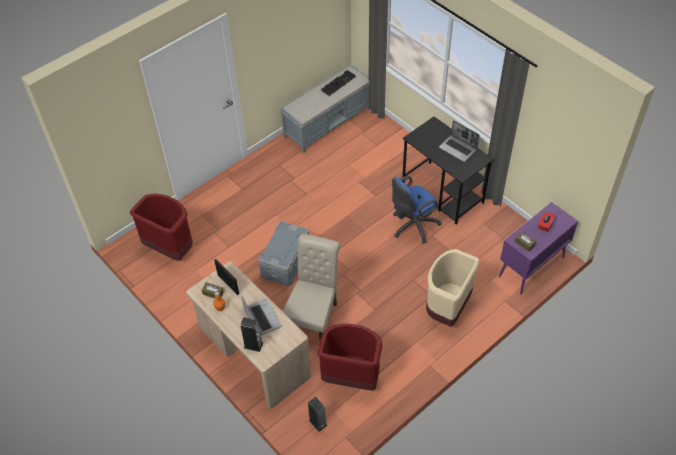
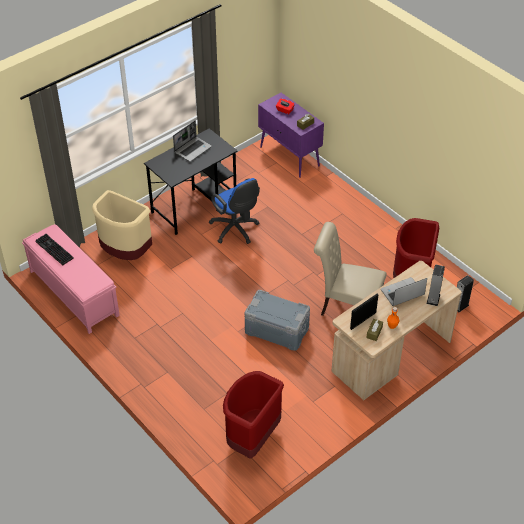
camera: 90 degrees left, 5 degrees down
grey bench [280,64,370,153] -> pink bench [22,224,120,334]
beige trash can [426,249,479,327] -> beige trash can moved to [92,190,152,260]

